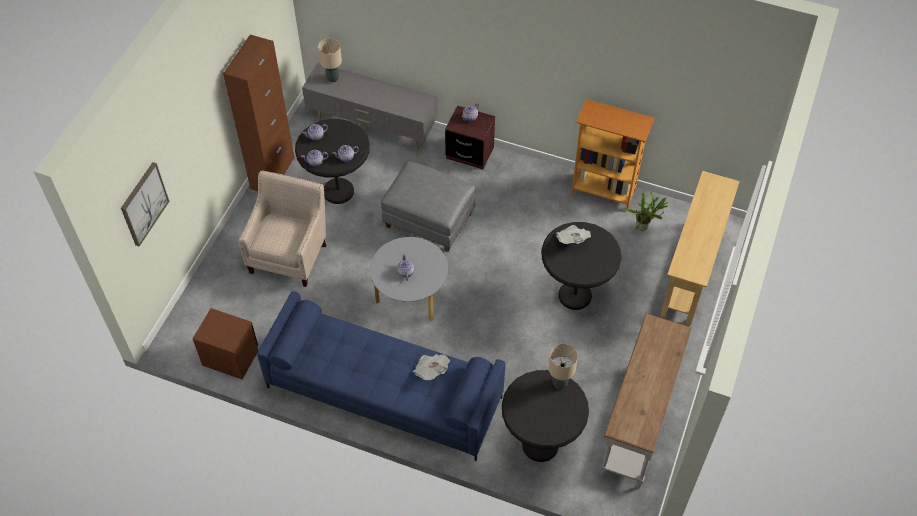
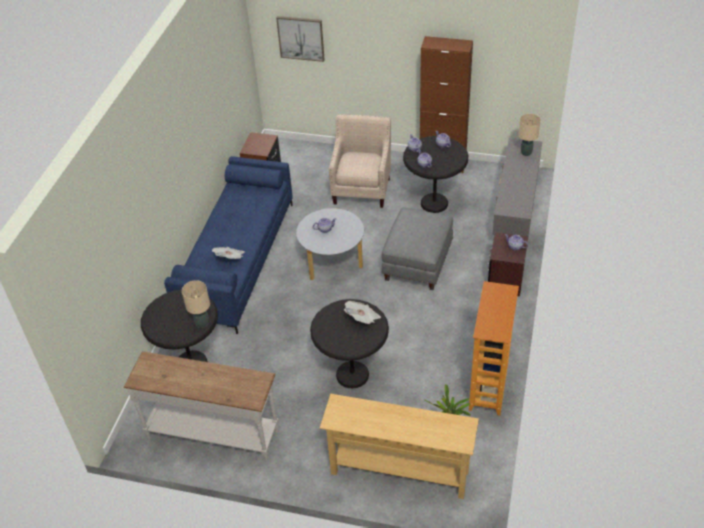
camera: 85 degrees right, 10 degrees down
beige armchair [239,171,326,287] -> beige armchair turned 90 degrees counterclockwise [329,115,391,208]

